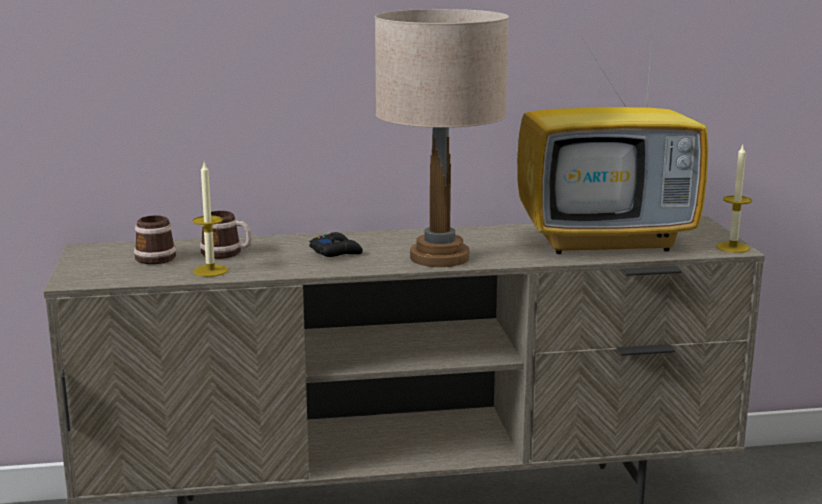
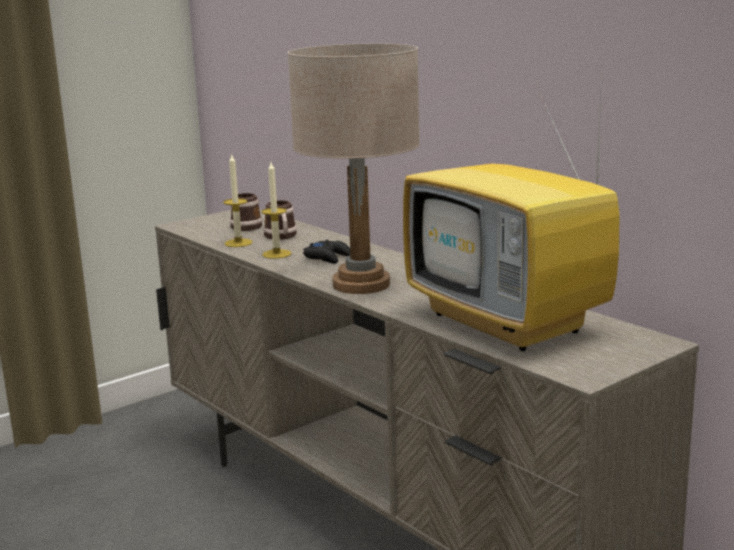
camera: 60 degrees right, 0 degrees up
candle [716,145,752,253] -> candle moved to [262,162,291,259]

